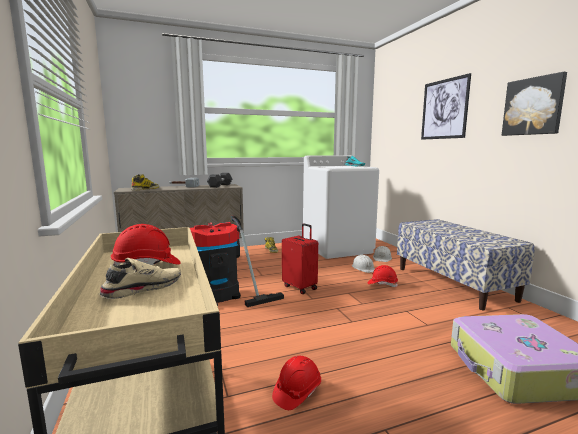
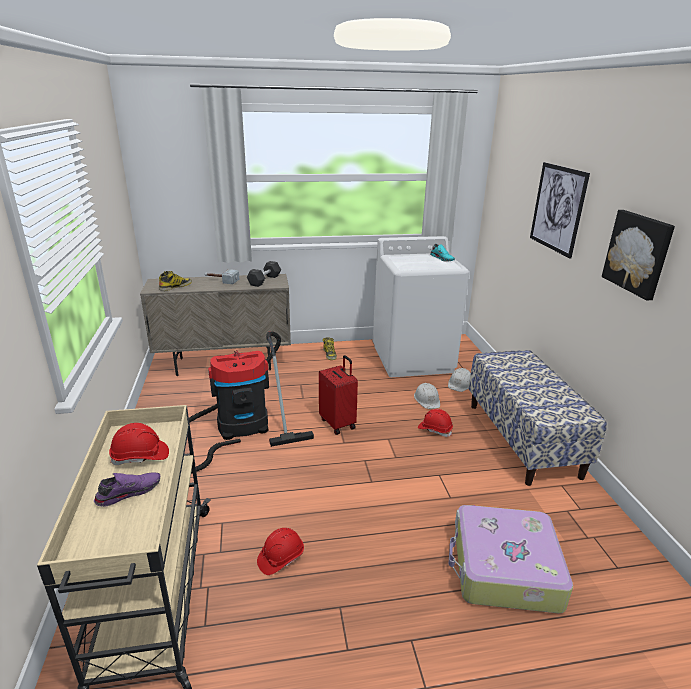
camera: 10 degrees right, 15 degrees up
beige shoe [98,258,181,299] -> purple shoe [94,472,161,507]

